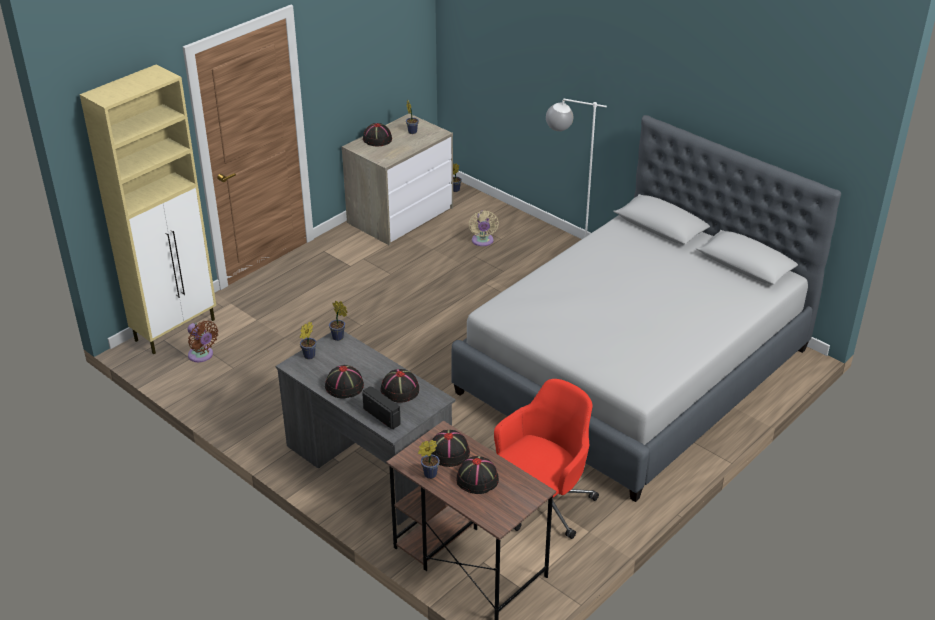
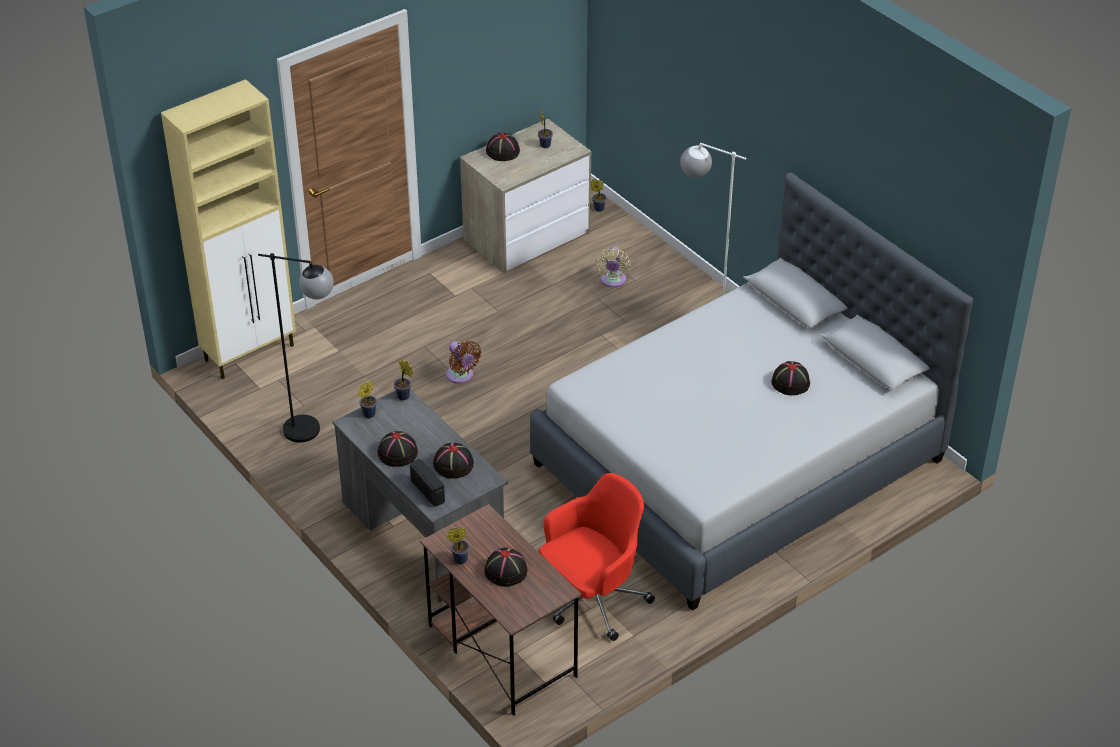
camera: 10 degrees right, 5 degrees up
brown fan [188,321,218,362] -> brown fan moved to [446,341,481,384]
black hat [432,430,470,467] -> black hat moved to [771,361,810,396]
none -> black floor lamp [258,253,334,443]

